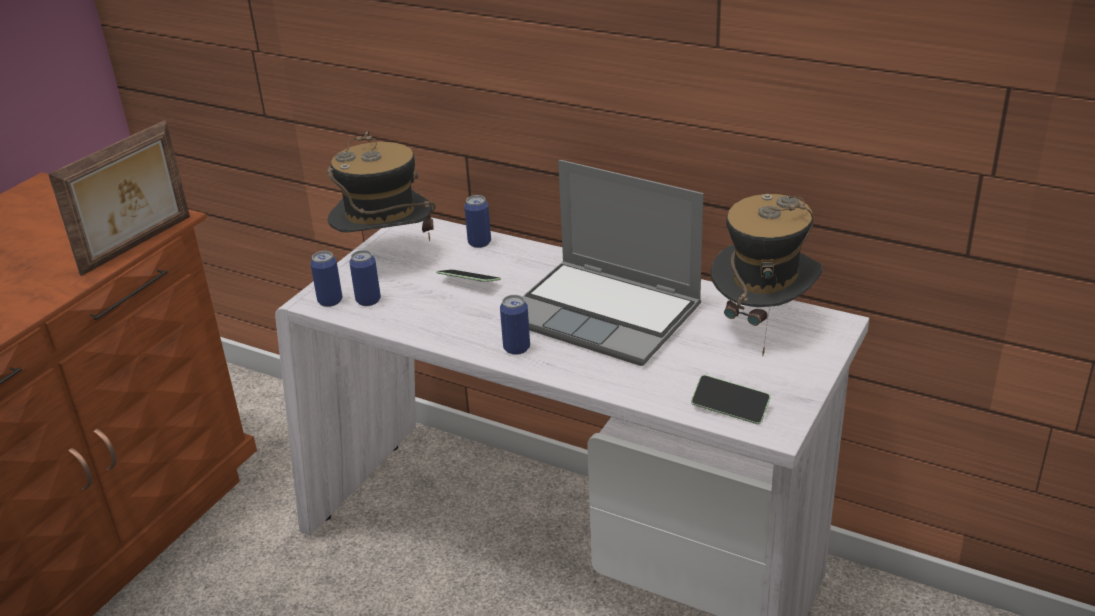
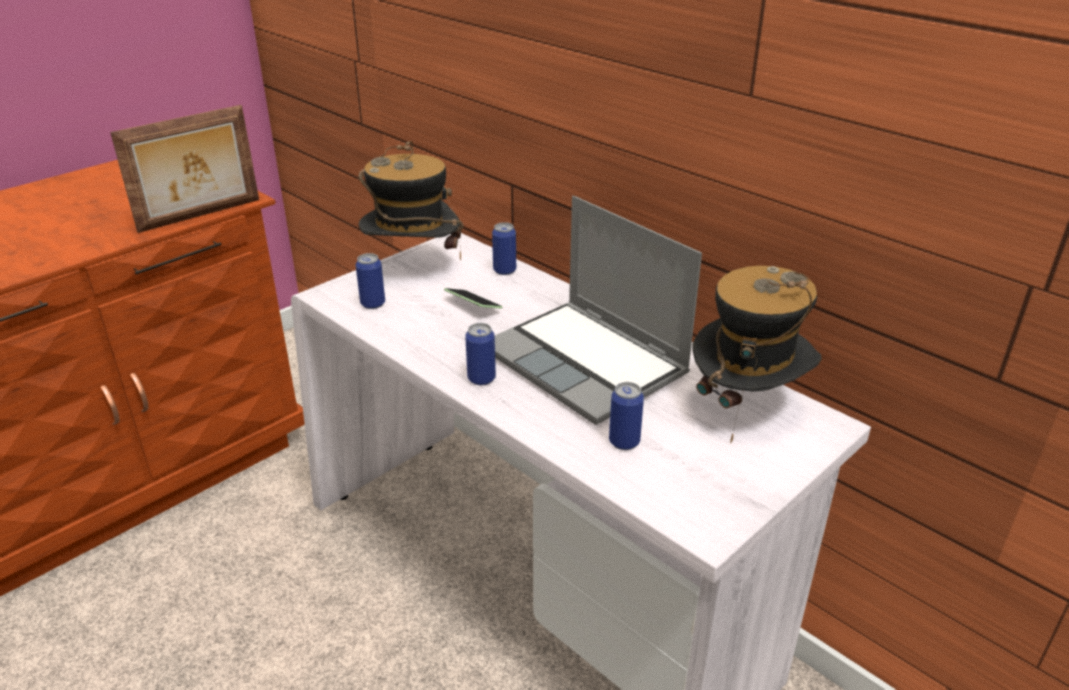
camera: 15 degrees right, 0 degrees up
can [310,251,342,307] -> can moved to [609,382,644,450]
phone [691,375,771,424] -> none

